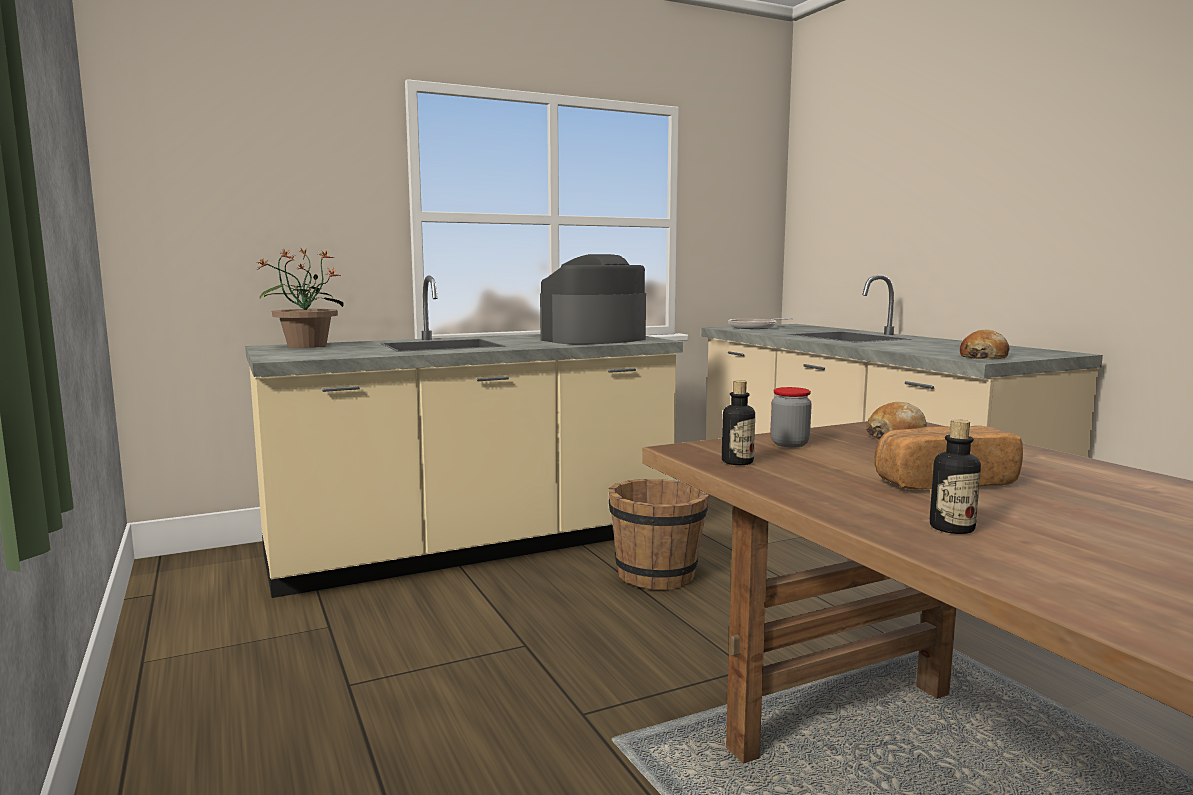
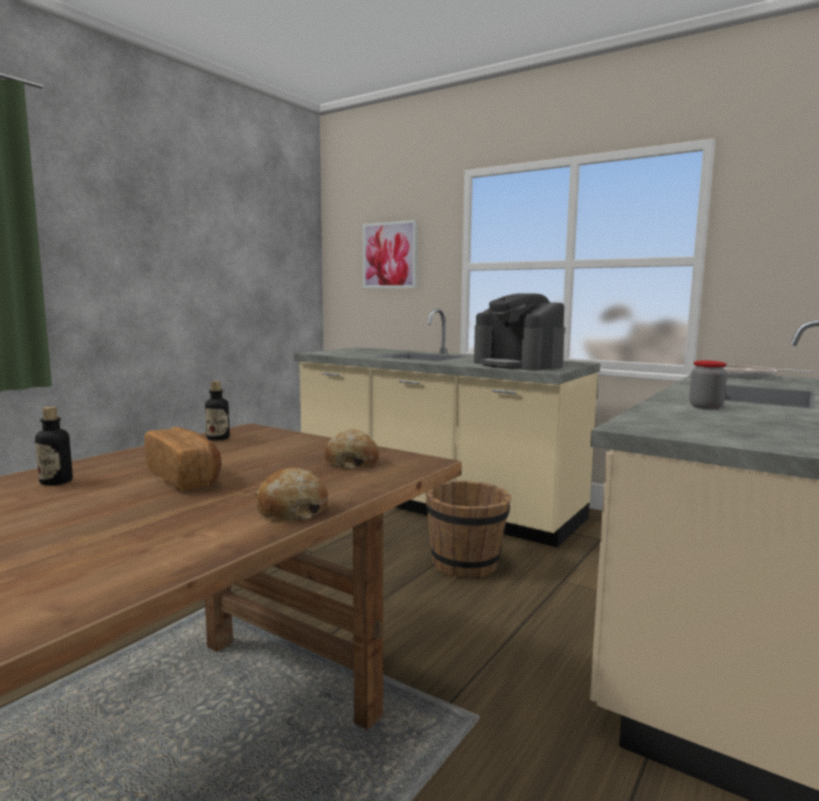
camera: 60 degrees right, 0 degrees up
potted plant [256,249,344,348] -> none
coffee machine [540,254,646,345] -> coffee machine turned 150 degrees counterclockwise [474,293,565,371]
jar [771,387,812,447] -> jar moved to [689,361,727,409]
bread [960,330,1010,359] -> bread moved to [255,468,328,521]
none -> picture [363,220,417,288]

